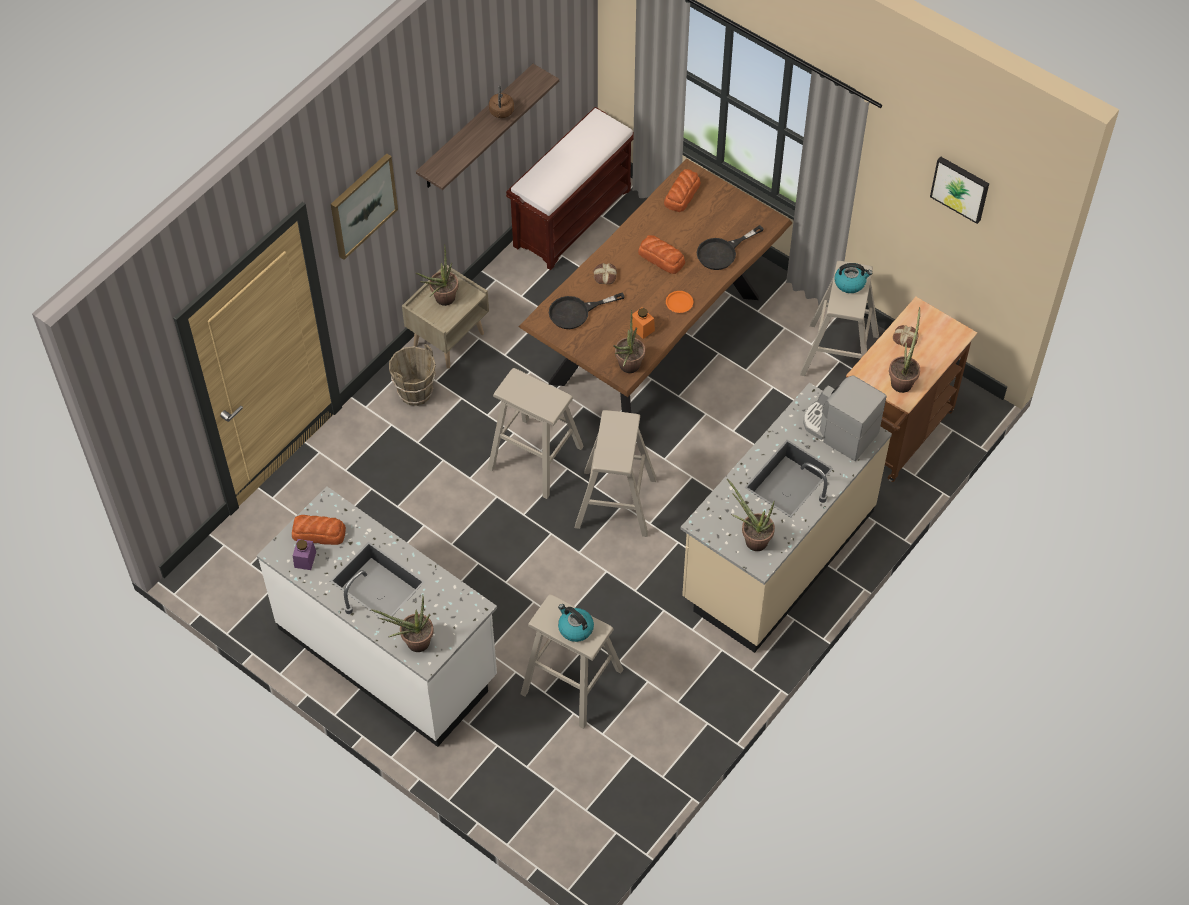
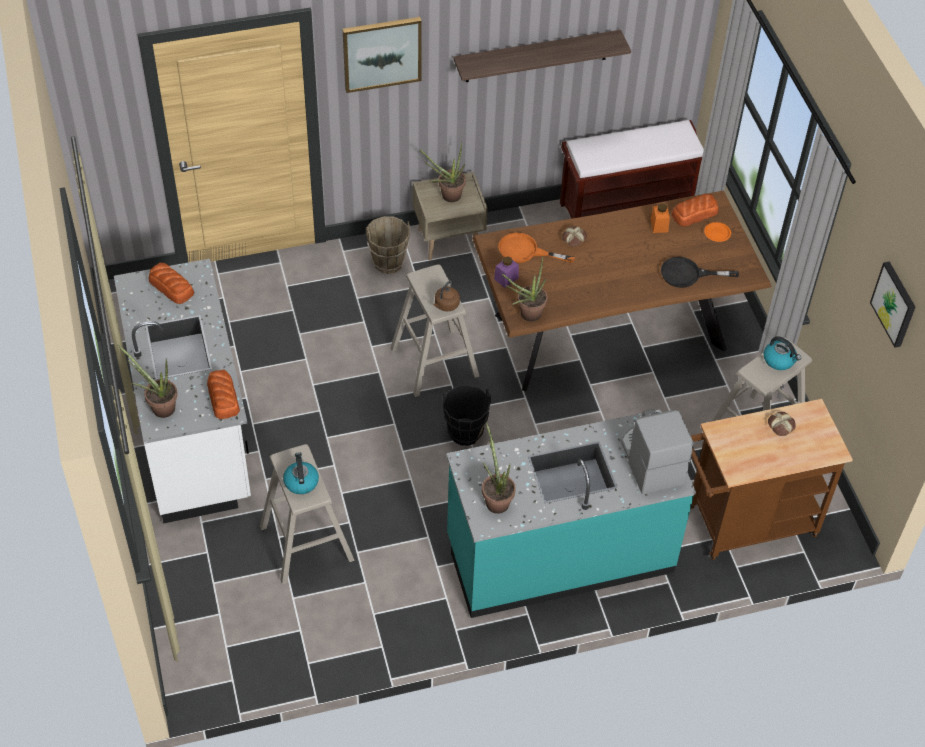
camera: 35 degrees right, 5 degrees down
purple jar [293,539,316,570] -> purple jar moved to [494,256,519,288]
brown kettle [489,86,514,118] -> brown kettle moved to [433,280,460,312]
black frying pan [549,293,625,329] -> orange frying pan [498,233,575,263]
beige stool [575,410,656,537] -> black bucket [443,385,491,446]
orange jar [632,308,655,339] -> orange jar moved to [651,204,670,233]
bread [638,235,685,274] -> bread moved to [207,369,240,419]
orange plate [666,291,693,313] -> orange plate moved to [704,222,731,242]
beige counter [680,383,892,653] -> turquoise counter [446,409,696,618]
potted plant [889,307,920,393] -> none

